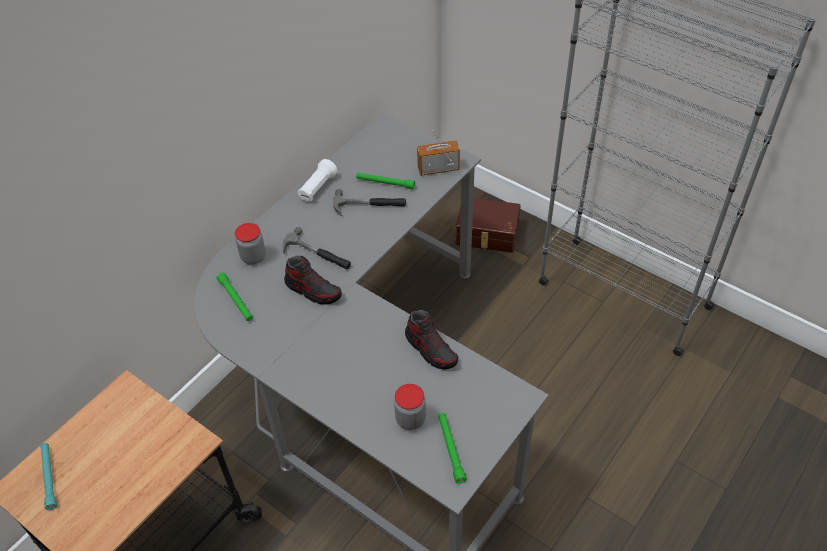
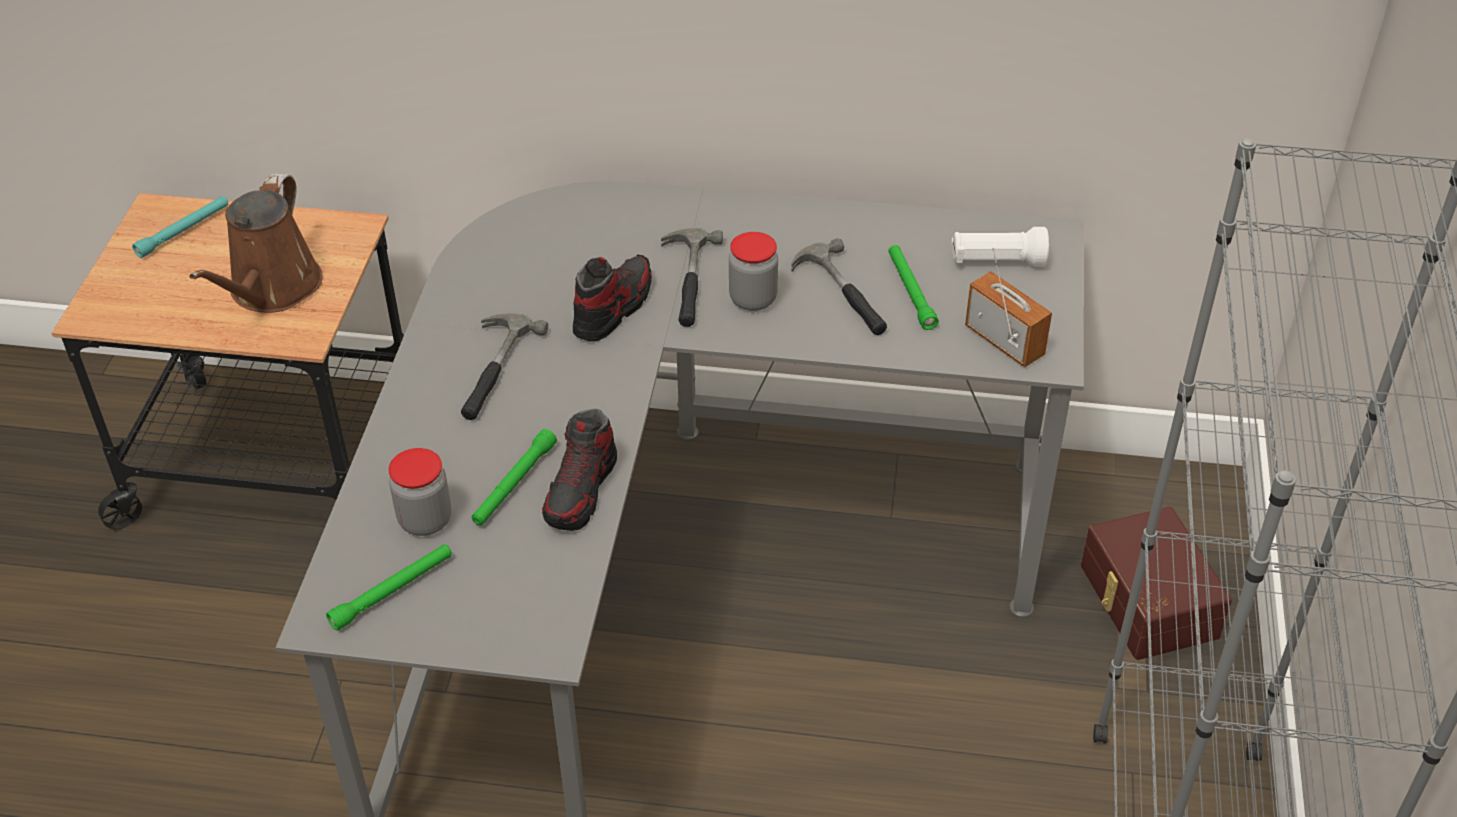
camera: 60 degrees right, 5 degrees down
green flashlight [217,272,253,321] -> green flashlight moved to [472,429,557,525]
jar [235,223,266,265] -> jar moved to [729,232,778,311]
shoe [284,255,342,305] -> shoe turned 150 degrees counterclockwise [573,255,652,342]
white flashlight [298,159,337,201] -> white flashlight moved to [952,227,1049,266]
none -> brown watering can [190,173,323,313]
none -> hammer [461,313,548,420]

